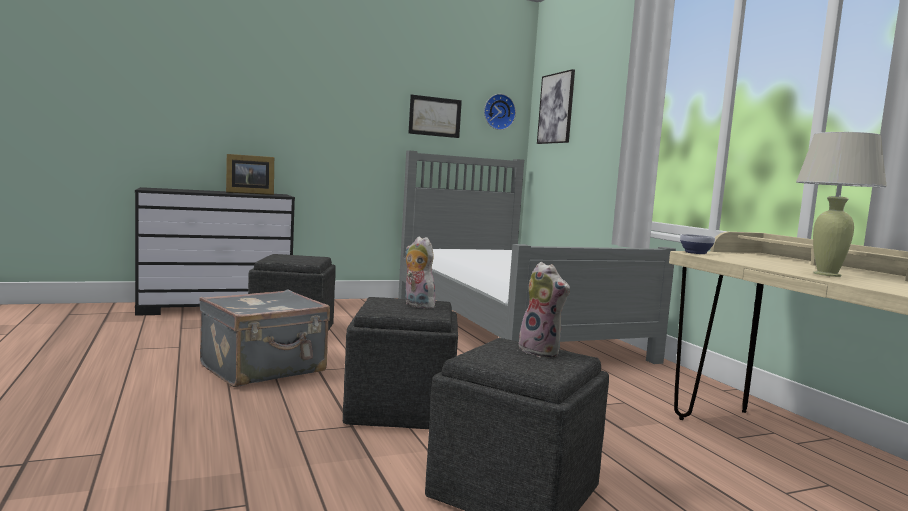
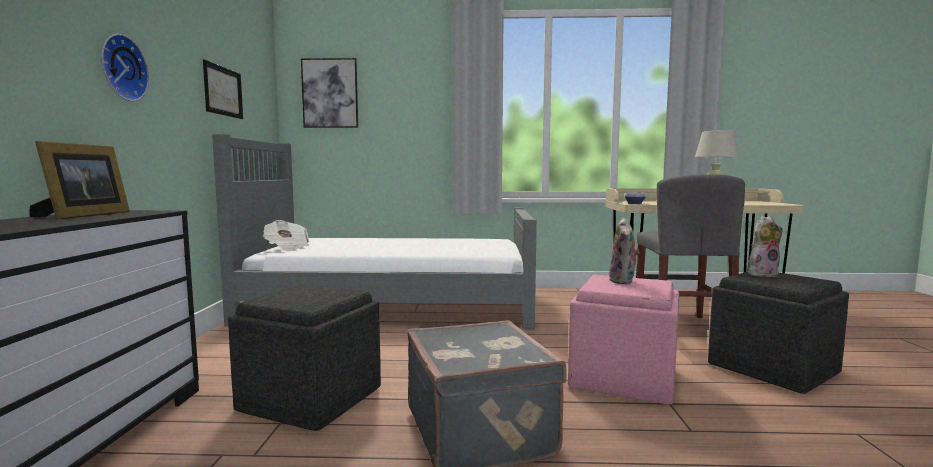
camera: 65 degrees left, 0 degrees up
grey ottoman [343,297,458,429] -> pink ottoman [568,275,679,405]
plush toy [405,236,439,308] -> plush toy turned 60 degrees counterclockwise [609,218,640,284]
wall clock [484,94,516,130] -> wall clock moved to [101,34,149,101]
none -> newspaper [263,220,309,251]
none -> grey chair [637,174,745,318]

